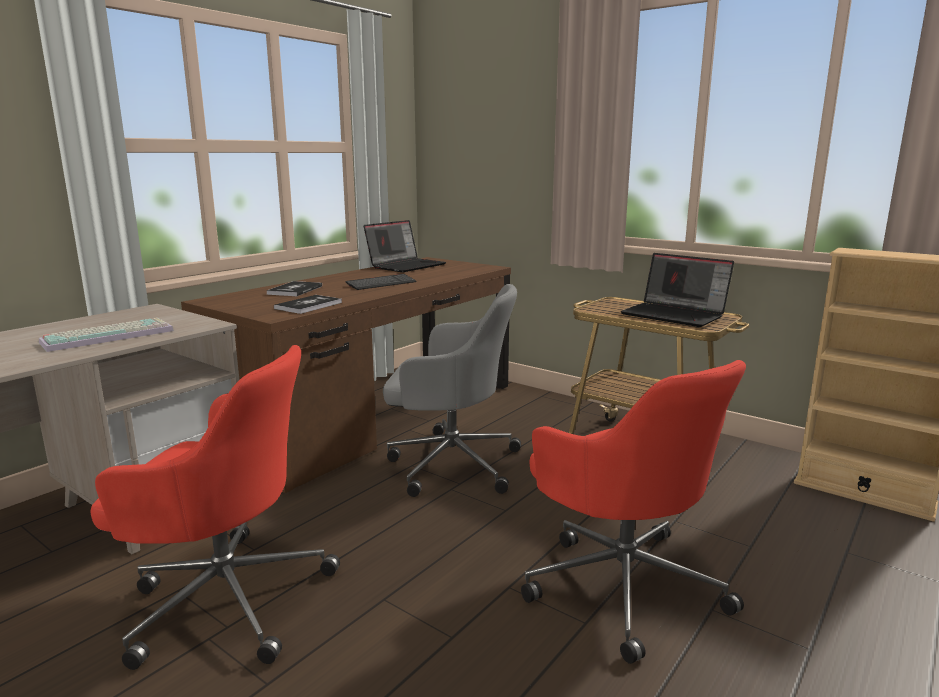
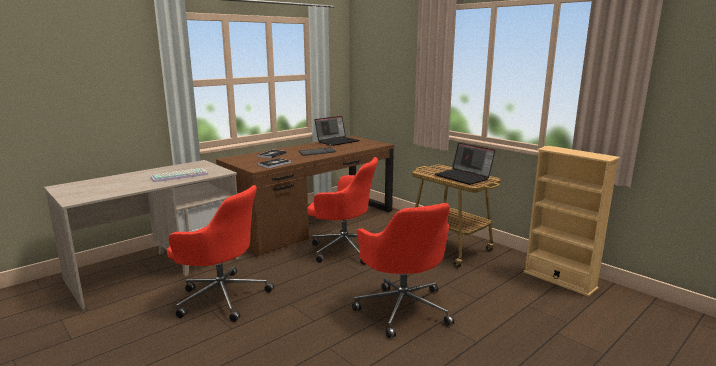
camera: 10 degrees right, 0 degrees up
grey office chair [383,284,521,497] -> red office chair [307,157,378,265]

